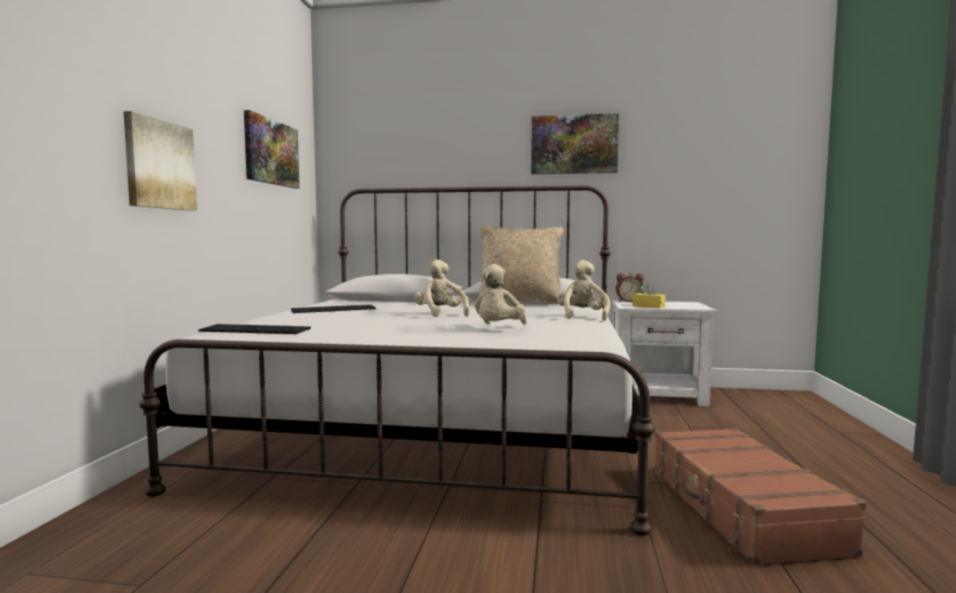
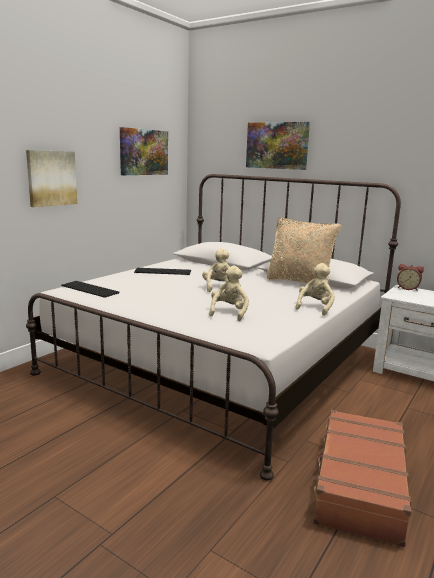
camera: 25 degrees right, 10 degrees up
beige plush toy [474,264,527,324] -> beige plush toy turned 150 degrees clockwise [209,266,249,321]
picture [531,113,619,174] -> picture moved to [246,122,310,170]
yellow tissue box [633,283,665,308] -> none

